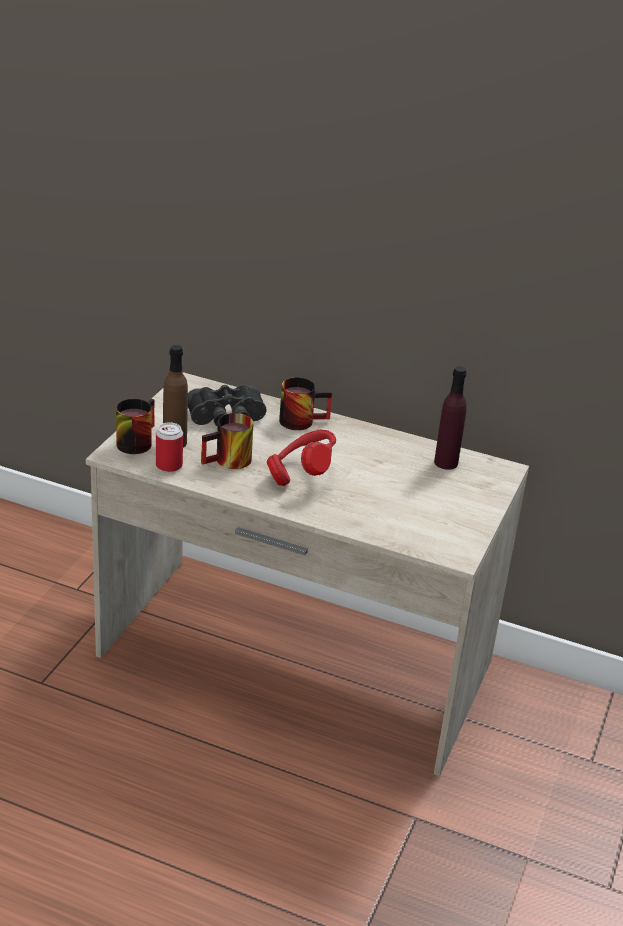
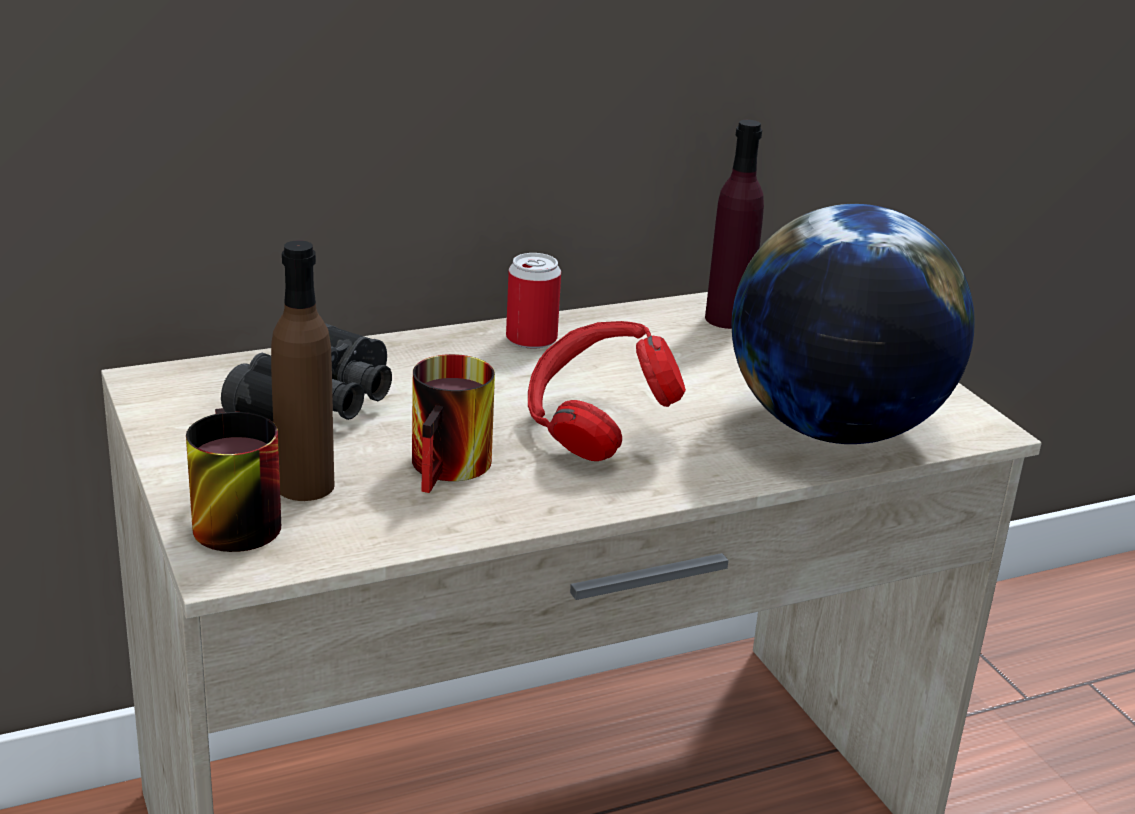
camera: 45 degrees left, 5 degrees down
can [156,422,183,472] -> can moved to [506,253,561,348]
mug [279,377,332,430] -> none
none -> globe [731,204,975,444]

